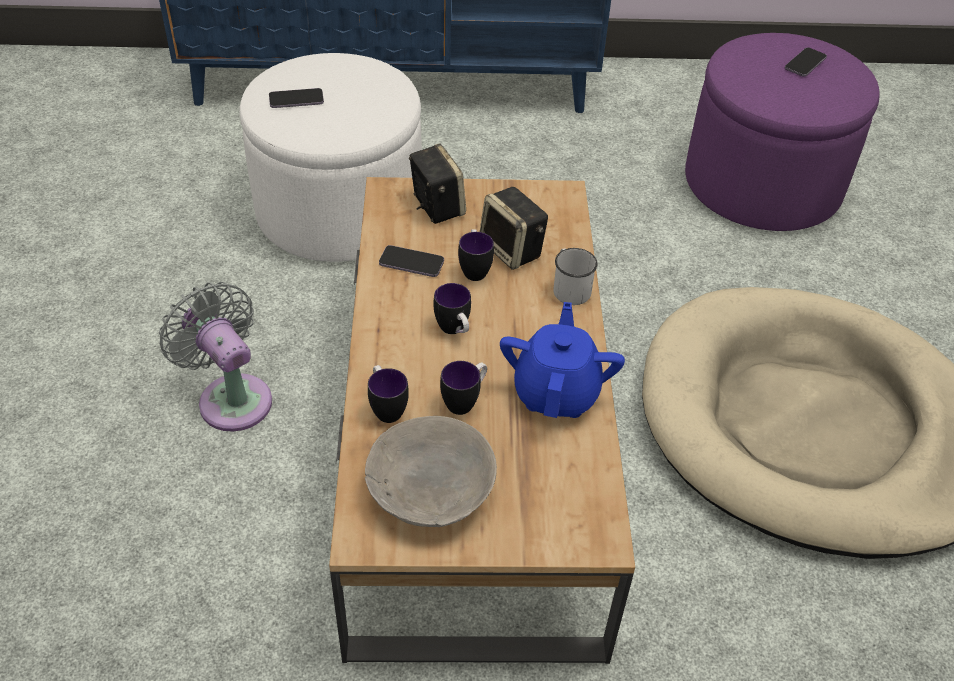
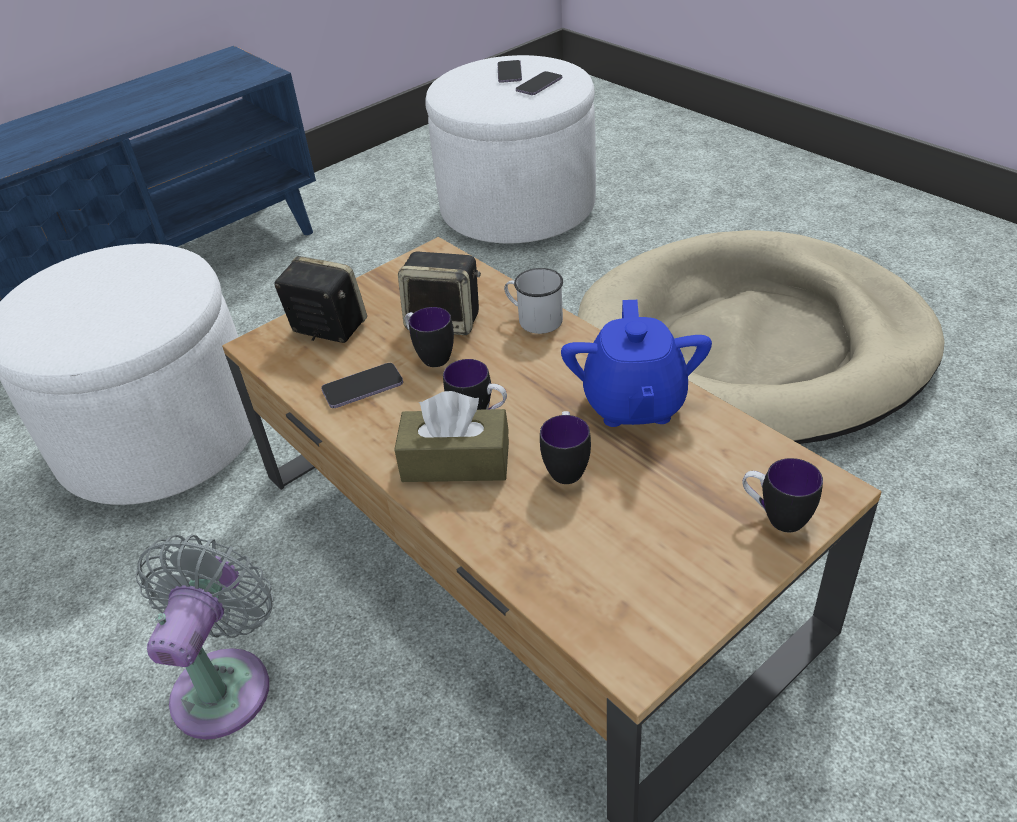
camera: 35 degrees left, 5 degrees down
grey fan [159,282,272,432] -> grey fan turned 90 degrees clockwise [136,535,273,740]
phone [269,88,324,108] -> phone moved to [516,71,562,95]
grey bowl [365,416,497,527] -> none
mug [368,365,409,423] -> mug moved to [742,458,823,532]
blue teapot [500,302,625,418] -> blue teapot turned 150 degrees counterclockwise [561,300,712,427]
purple ottoman [685,33,880,231] -> white ottoman [425,55,596,243]
none -> brown tissue box [394,391,509,482]

